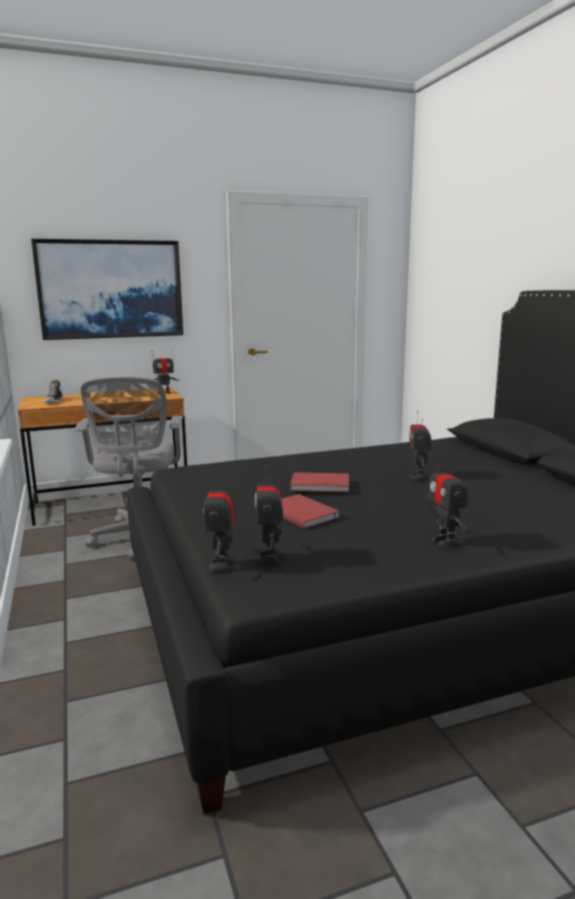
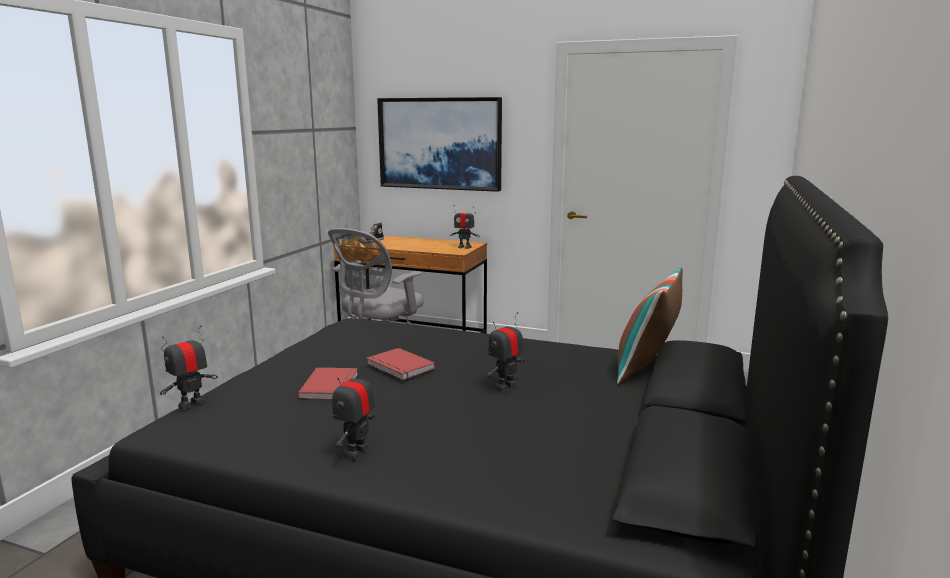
camera: 40 degrees right, 0 degrees up
toy robot [255,465,284,563] -> none
none -> pillow [617,268,683,385]

